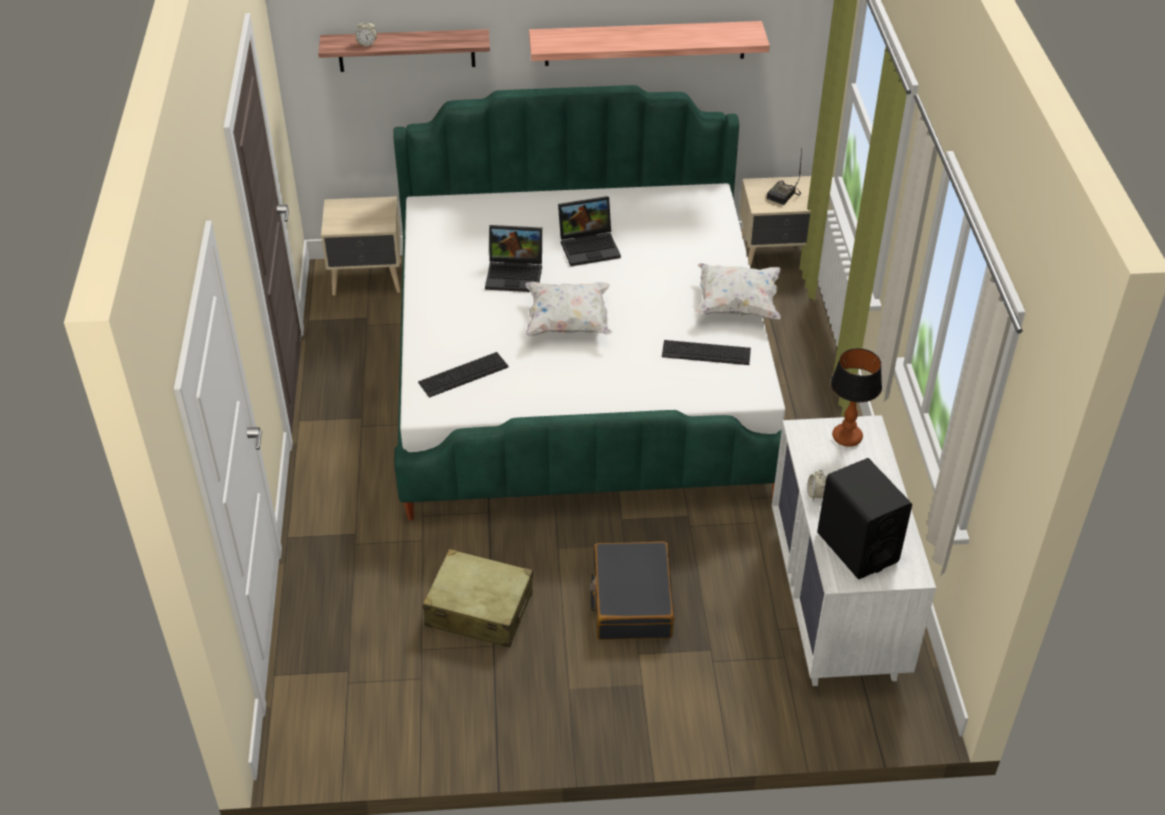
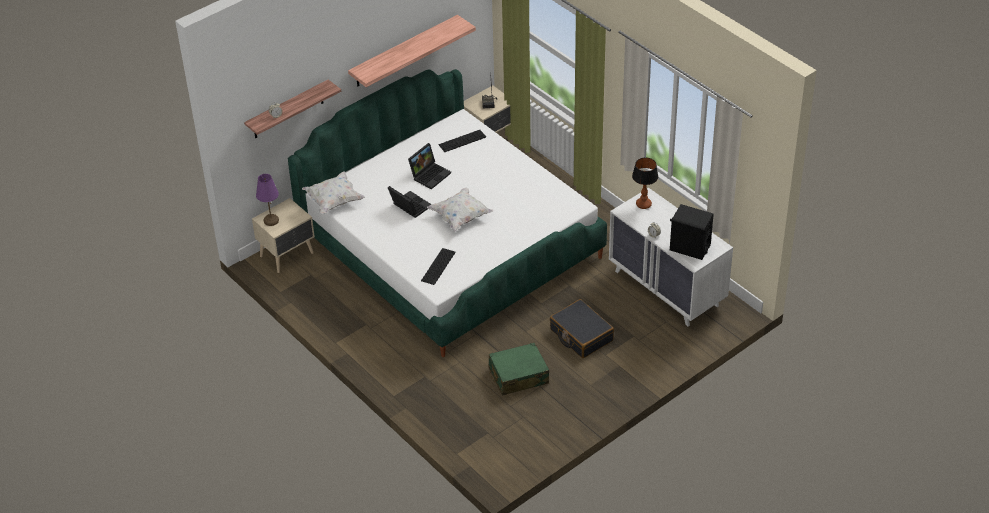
camera: 35 degrees left, 0 degrees up
beige suitcase [423,549,533,648] -> green suitcase [489,343,549,395]
laptop [485,225,542,292] -> laptop turned 105 degrees counterclockwise [388,186,432,218]
keyboard [662,340,751,365] -> keyboard moved to [439,130,486,152]
white pillow [694,263,781,320] -> white pillow moved to [302,171,365,214]
none -> purple table lamp [256,174,279,226]

